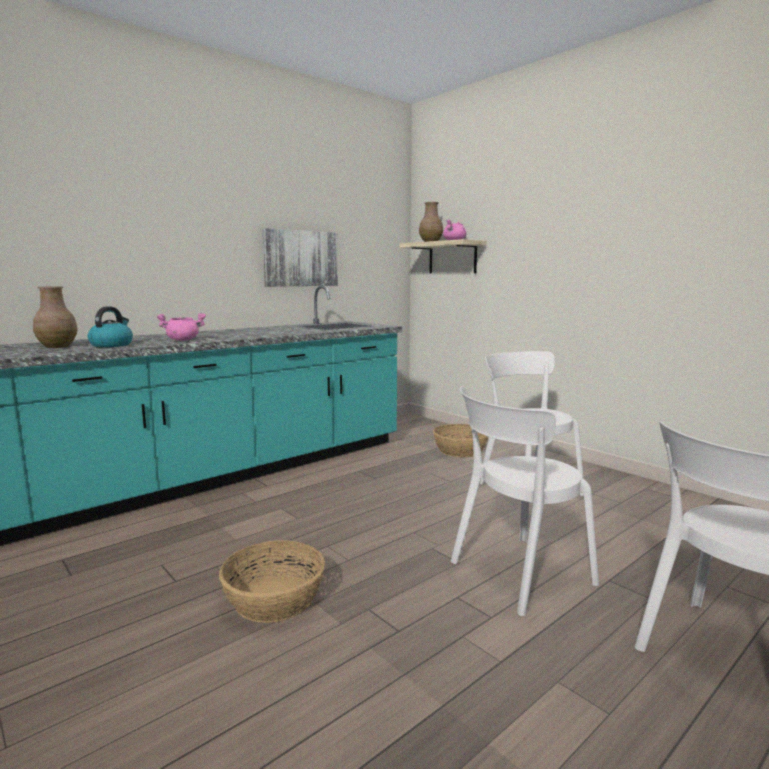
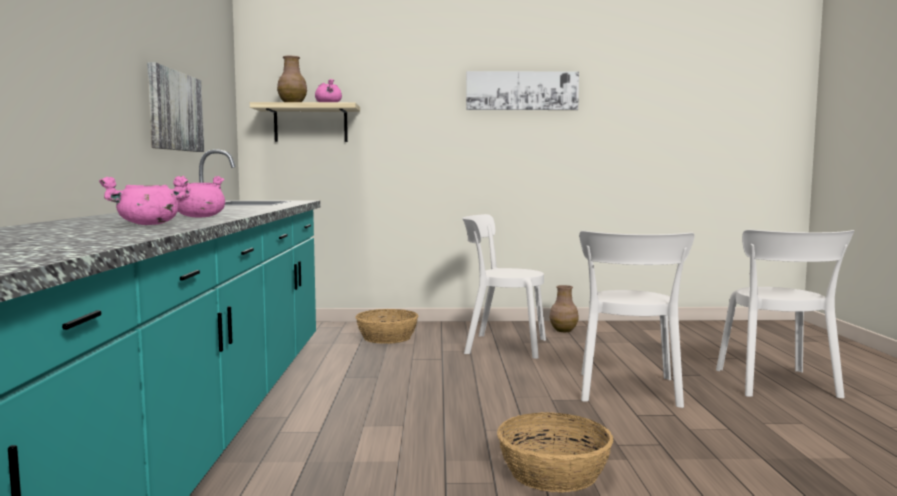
camera: 50 degrees left, 5 degrees down
brown vase [33,287,78,348] -> brown vase moved to [550,285,579,332]
kettle [88,306,133,347] -> pink cooking pot [99,176,188,225]
none -> picture [466,71,579,110]

